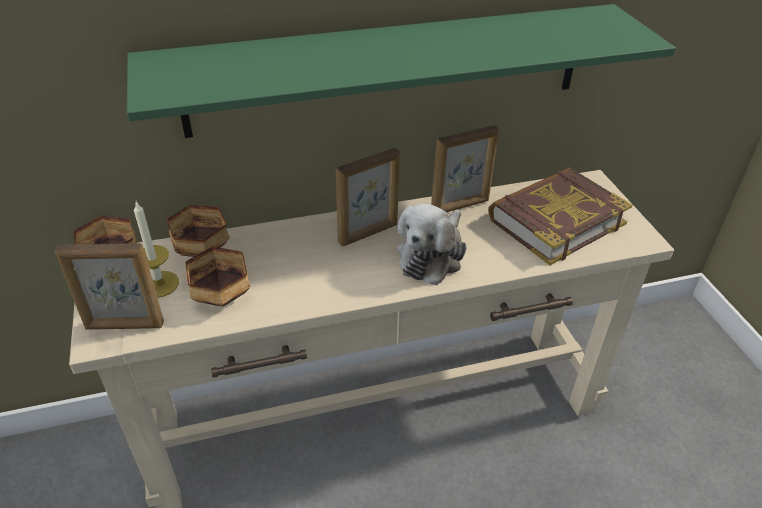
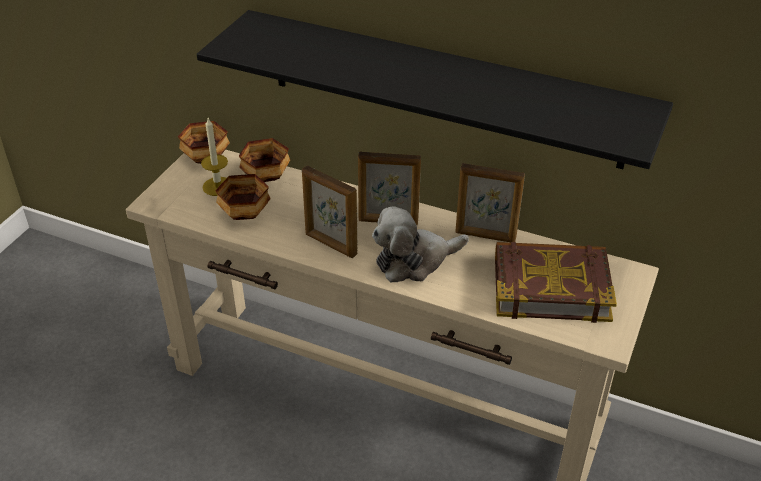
camera: 40 degrees right, 0 degrees up
picture frame [55,243,164,330] -> picture frame moved to [302,166,358,258]
green shelf [127,4,676,138] -> black shelf [197,10,673,169]

